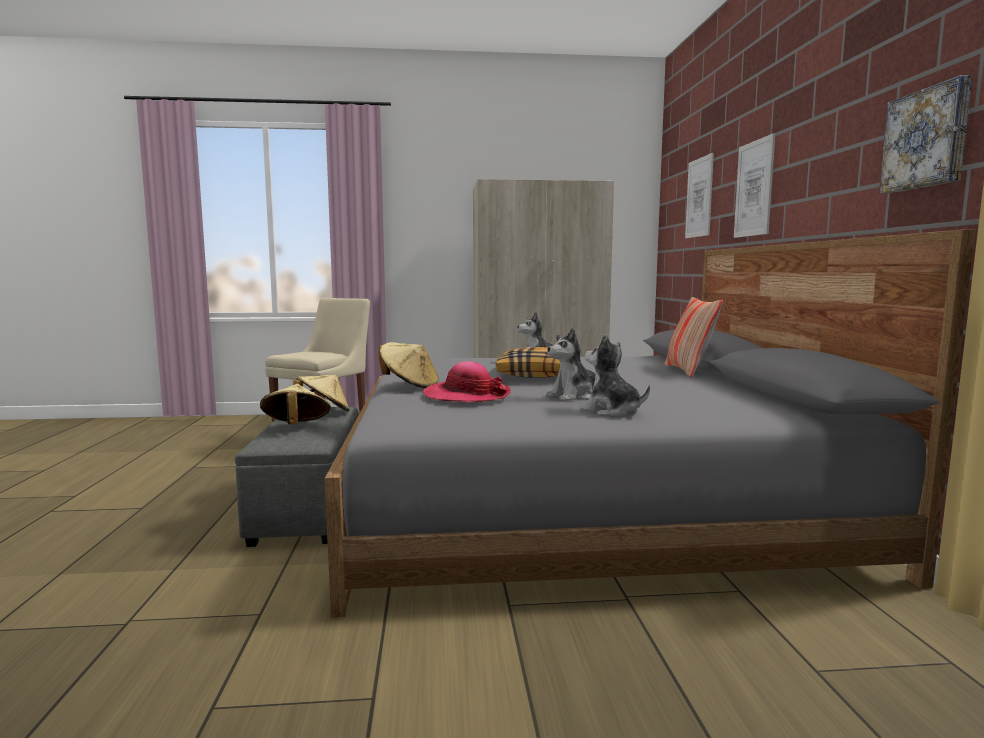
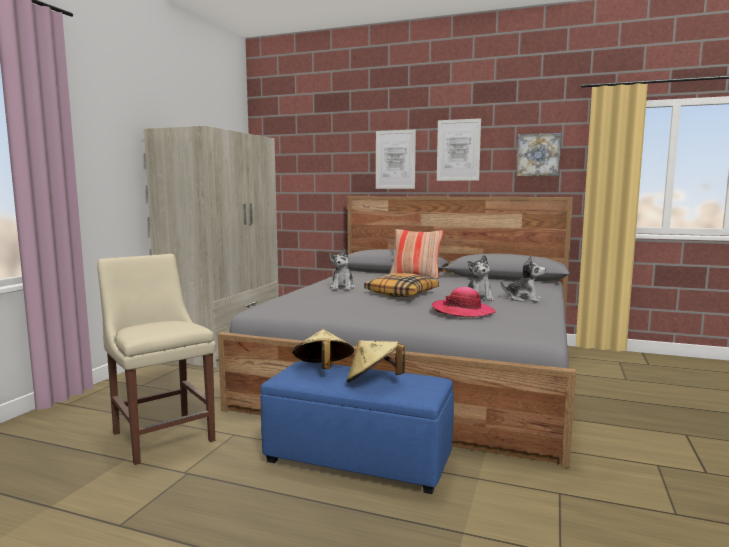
camera: 65 degrees left, 0 degrees up
grey ottoman [235,407,358,547] -> blue ottoman [260,361,454,494]
beige hat [379,342,439,388] -> none
plush toy [580,334,650,416] -> plush toy turned 135 degrees counterclockwise [501,255,546,302]
picture [685,153,714,238] -> picture moved to [437,118,481,181]

